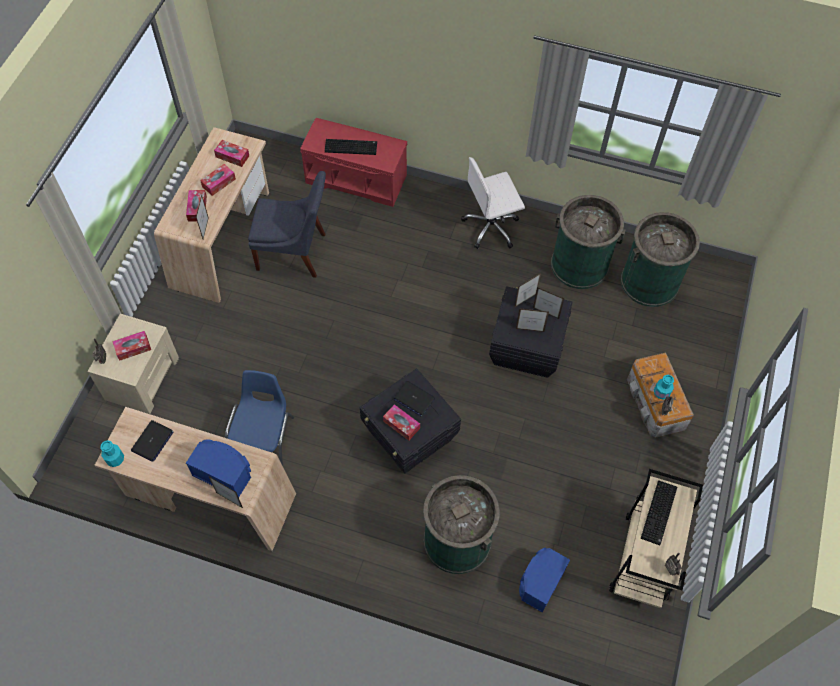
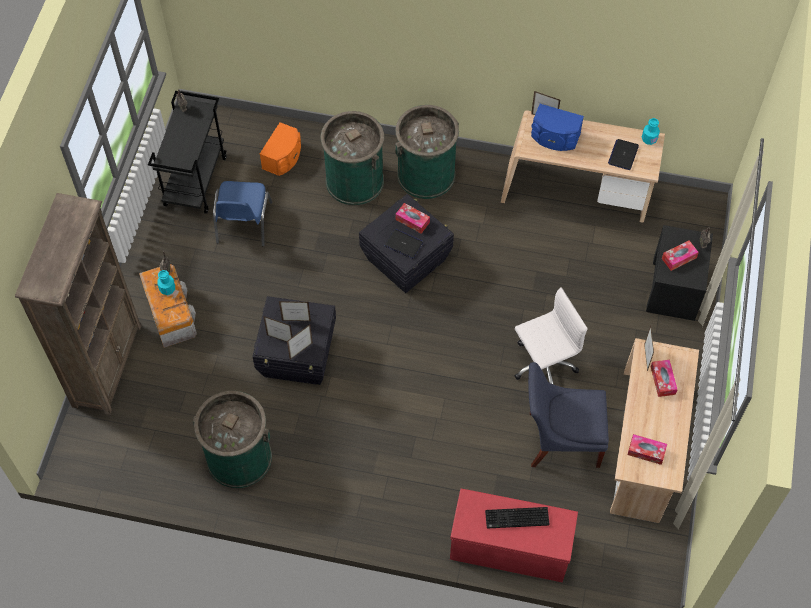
camera: 175 degrees right, 0 degrees up
beige nightstand [88,314,179,414] -> black nightstand [646,225,713,321]
tissue box [200,164,236,196] -> none
blue chair [225,370,294,466] -> blue chair moved to [213,181,273,246]
white office chair [461,157,525,249] -> white office chair moved to [515,287,587,384]
blue speaker [519,547,570,612] -> orange speaker [260,122,301,176]
beige cart [609,469,703,608] -> black cart [148,91,226,214]
green trash can [621,212,700,307] -> green trash can moved to [395,105,459,199]
keyboard [641,480,677,545] -> none
none -> brown bookcase [15,193,141,415]

